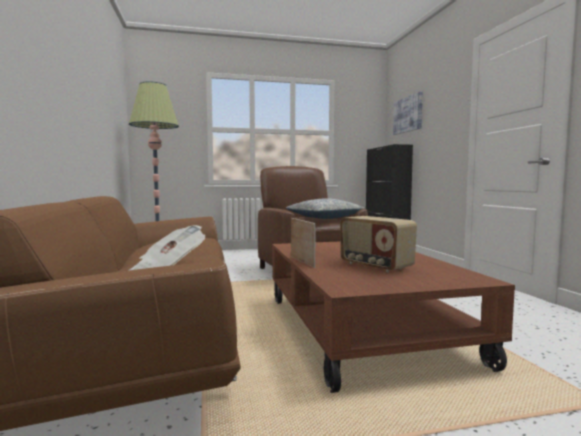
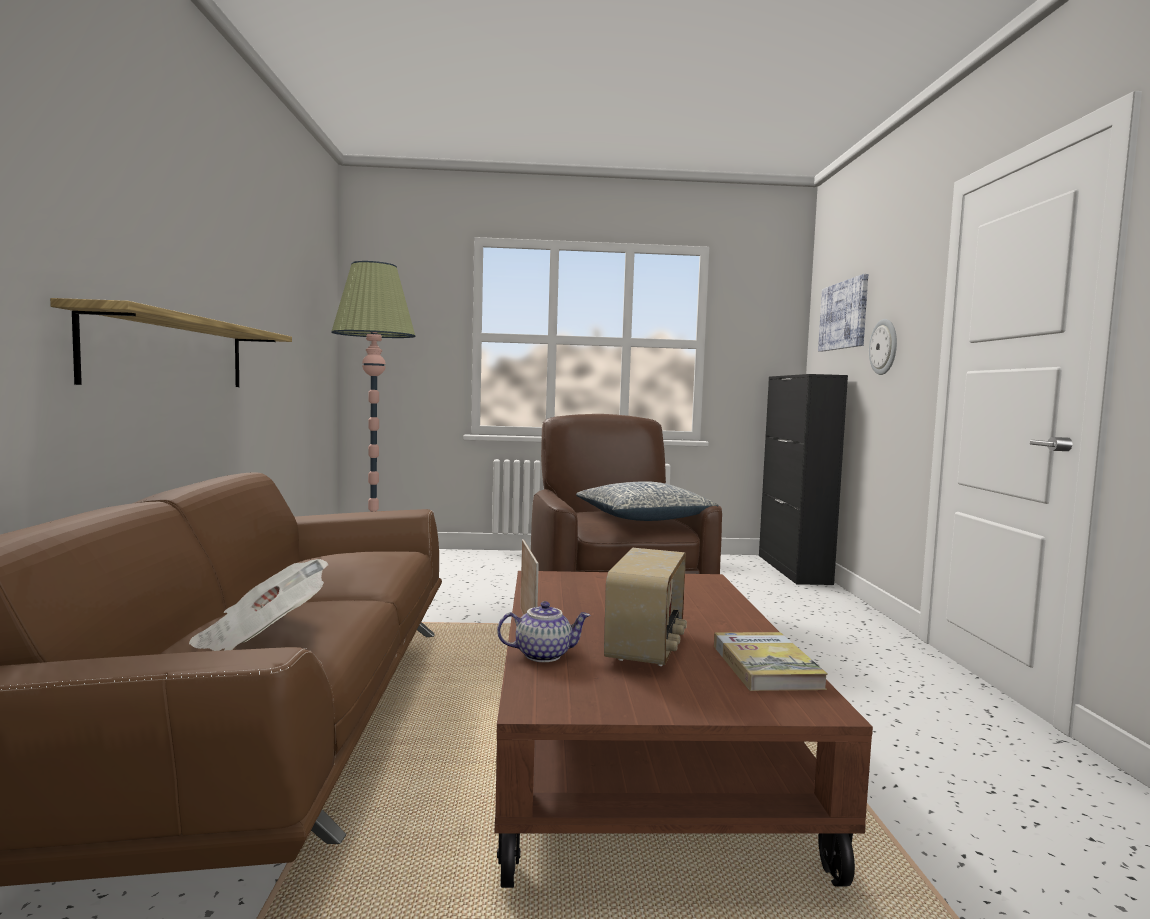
camera: 10 degrees right, 0 degrees up
radio [340,216,417,273] -> radio turned 135 degrees counterclockwise [604,548,687,666]
none -> shelf [50,298,292,387]
none -> teapot [497,601,591,662]
none -> book [714,632,828,691]
none -> wall clock [869,319,897,375]

